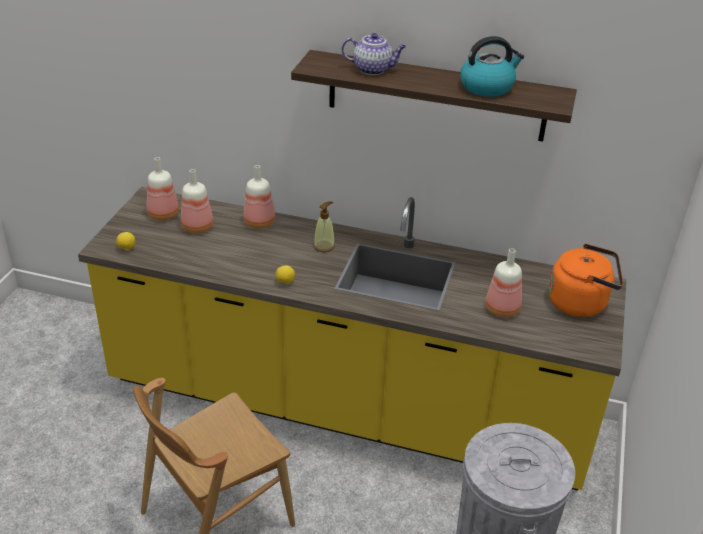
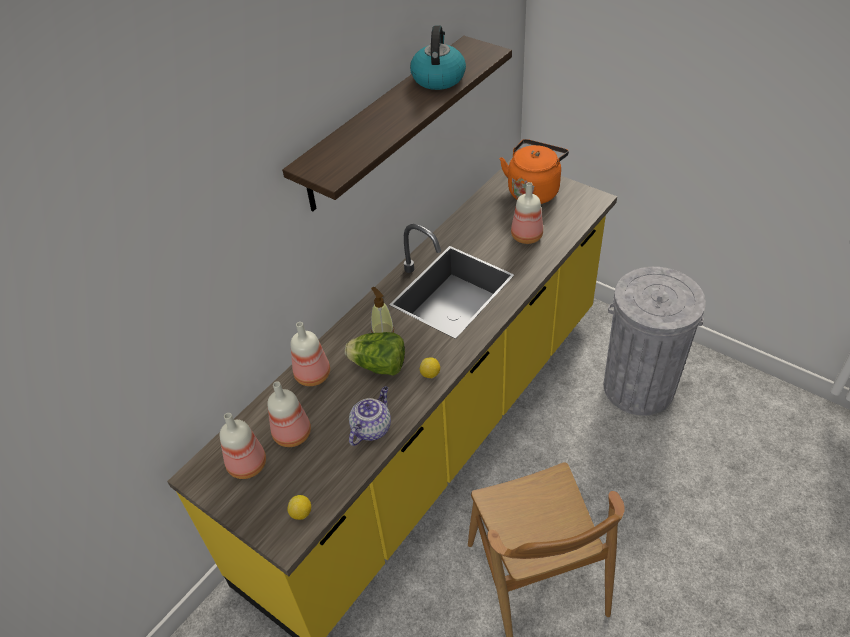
camera: 65 degrees left, 10 degrees up
teapot [341,33,406,75] -> teapot moved to [349,386,391,446]
none -> lettuce [345,332,405,376]

